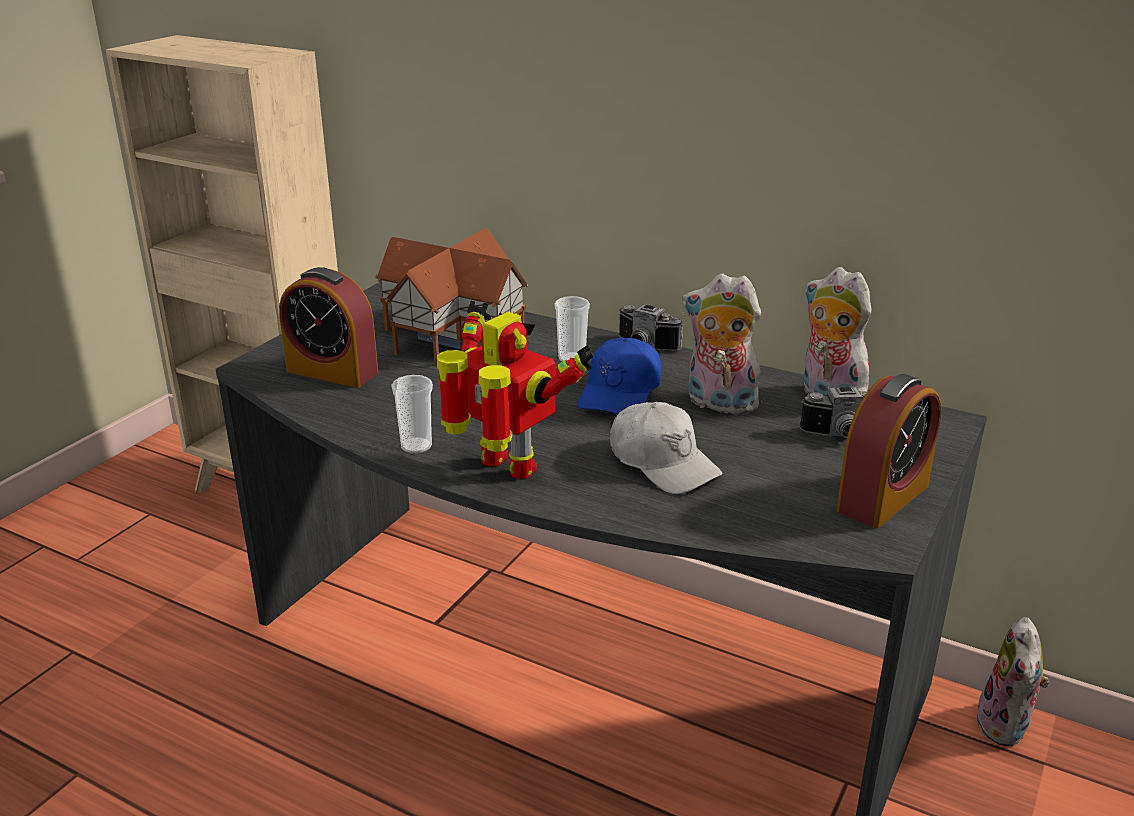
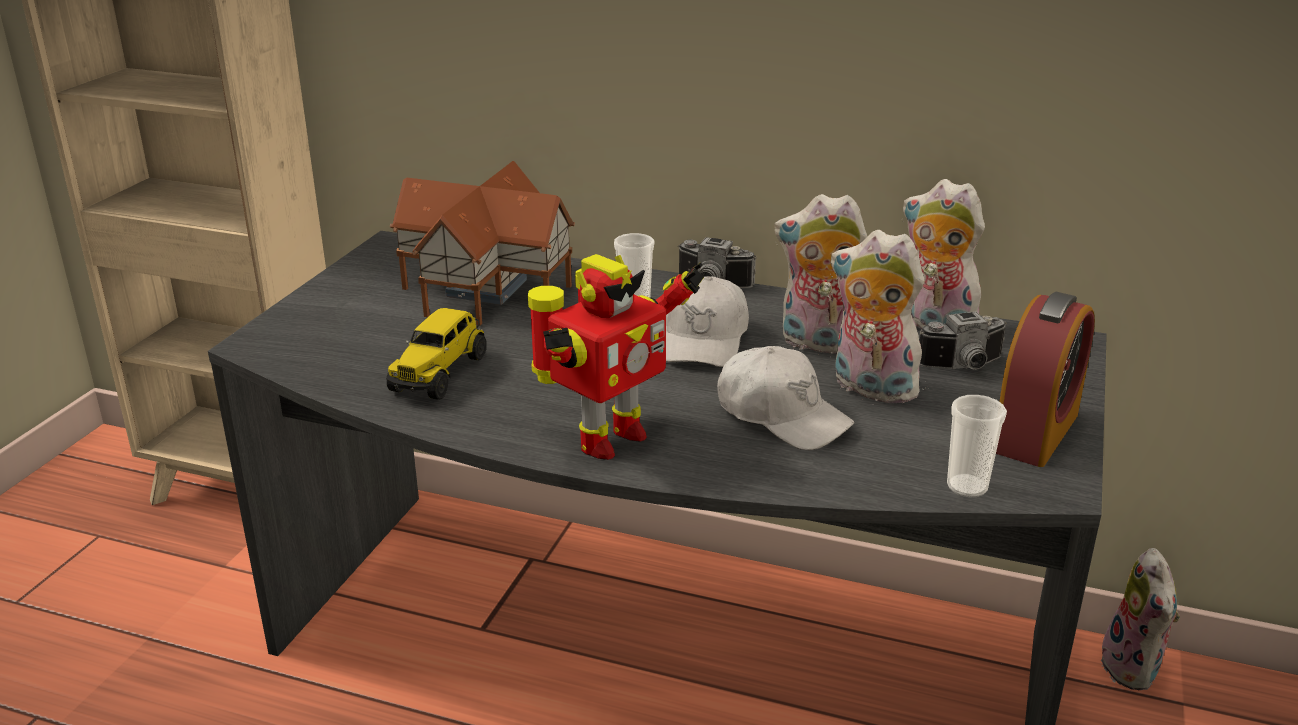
camera: 10 degrees left, 0 degrees up
alarm clock [279,267,378,388] -> none
cup [391,375,433,454] -> cup moved to [947,395,1007,497]
toy robot [437,301,594,480] -> toy robot turned 105 degrees clockwise [528,254,704,460]
blue cap [578,338,662,414] -> white cap [666,276,749,367]
none -> toy truck [386,308,487,400]
none -> plush toy [830,230,929,404]

